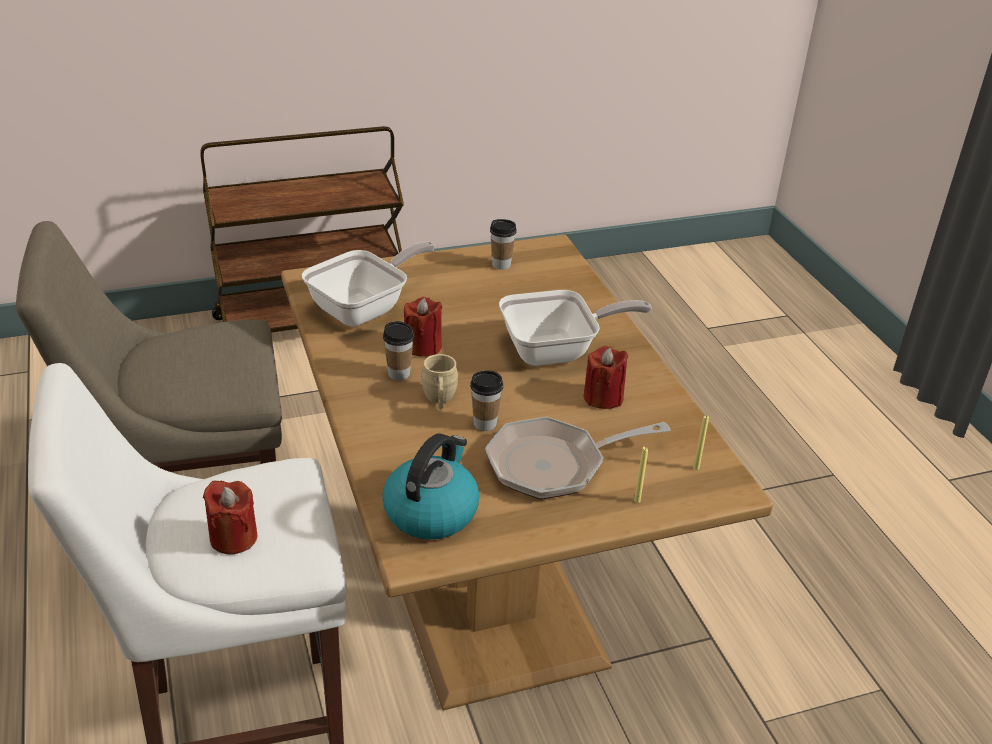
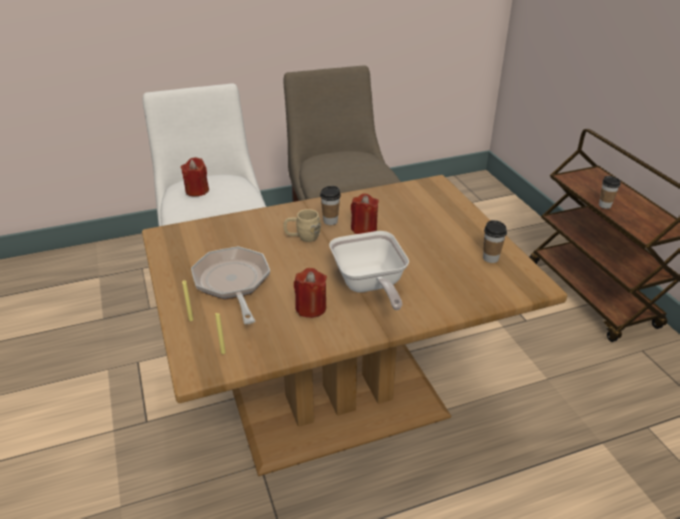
camera: 90 degrees right, 0 degrees up
frying pan [302,242,435,327] -> none
kettle [382,433,480,540] -> none
cup [470,370,503,431] -> cup moved to [599,176,621,209]

